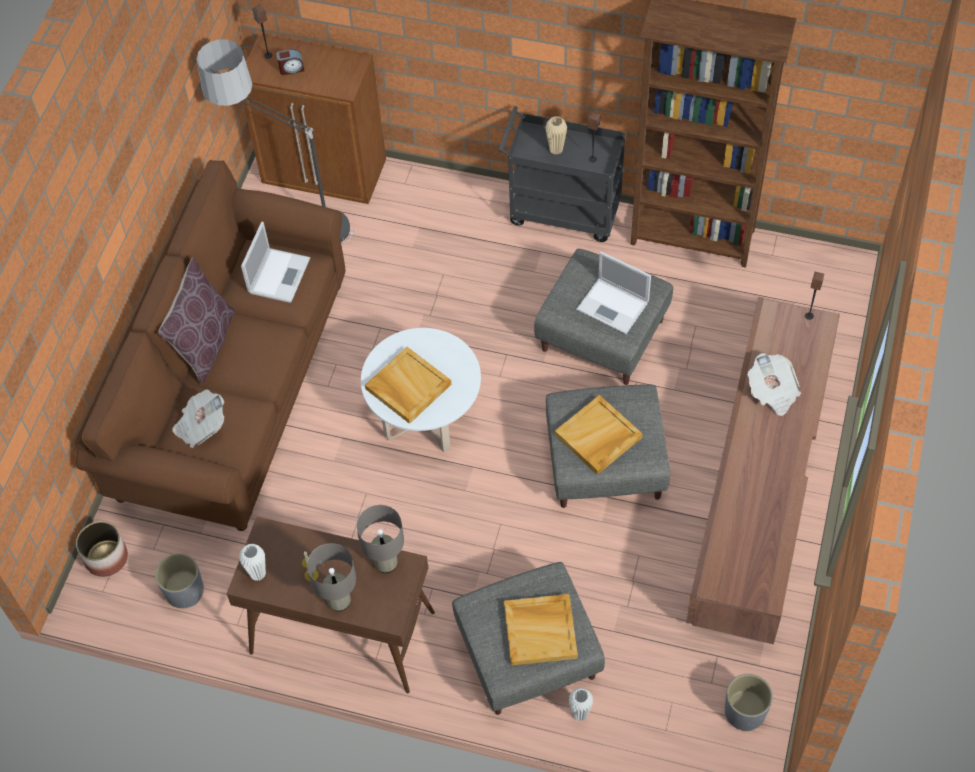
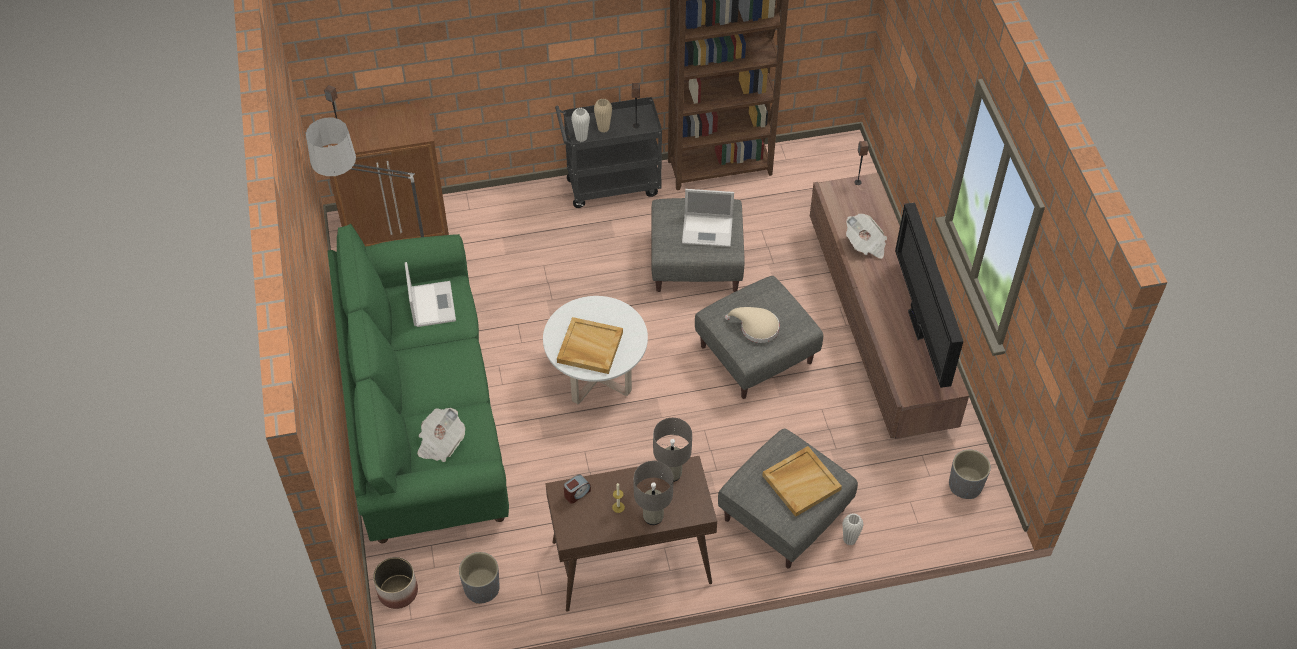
camera: 30 degrees left, 5 degrees down
brown sofa [75,160,346,531] -> green sofa [328,224,509,543]
brown pillow [158,257,235,385] -> none
white vase [239,544,266,581] -> white vase moved to [571,108,590,142]
alarm clock [277,49,304,75] -> alarm clock moved to [564,474,591,504]
beige tray [555,395,643,475] -> beige hat [725,307,779,343]
none -> television [895,203,963,388]

